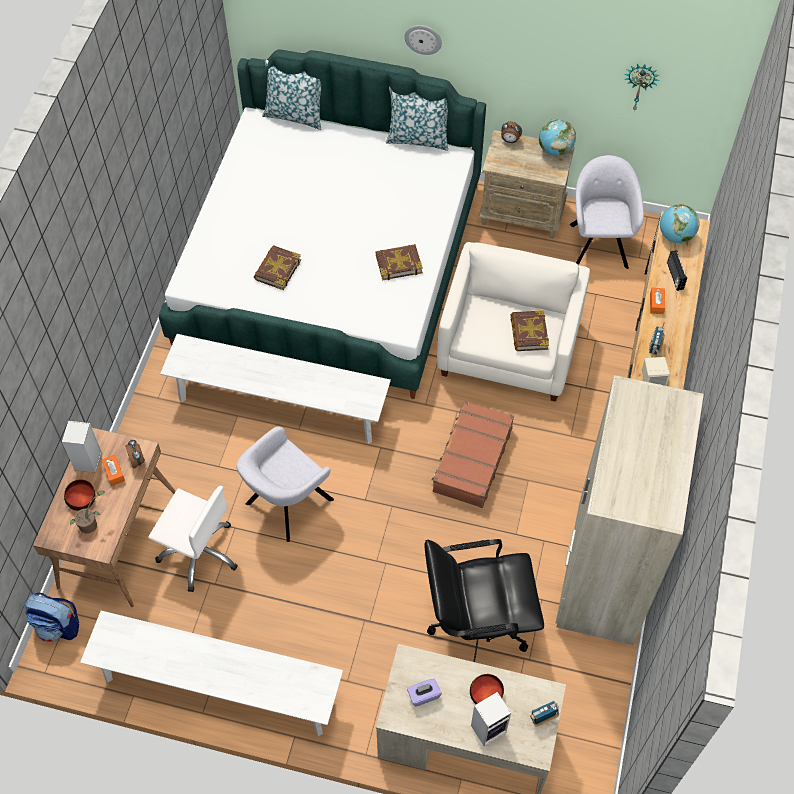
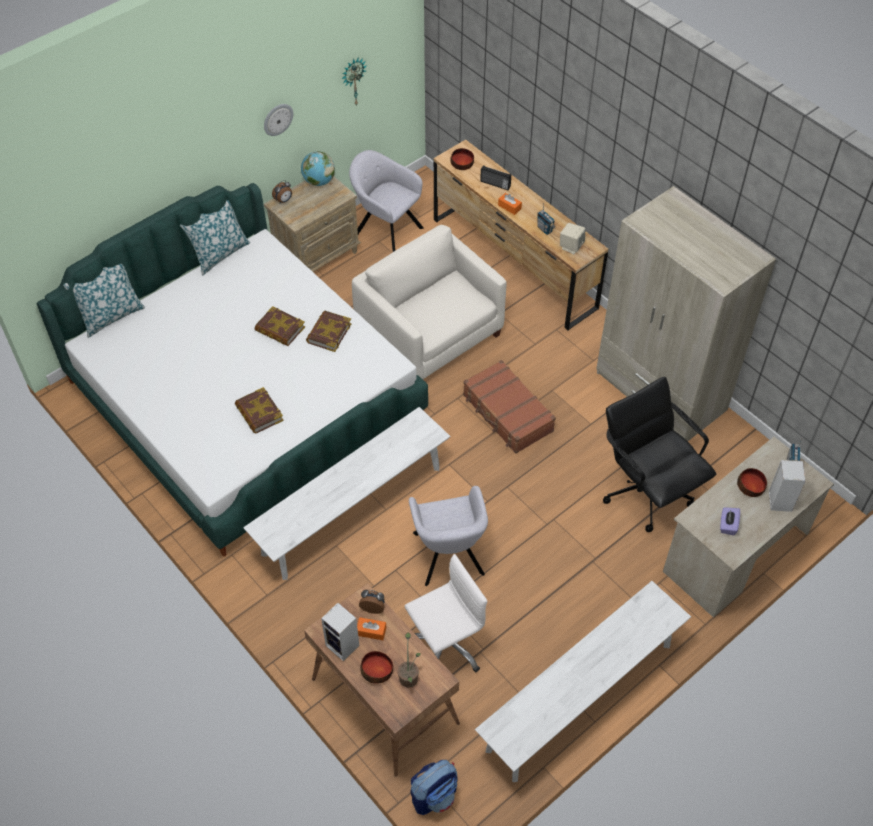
camera: 55 degrees left, 5 degrees down
wall clock [405,25,442,55] -> wall clock moved to [264,104,293,136]
black office chair [424,539,544,662] -> black office chair turned 120 degrees clockwise [603,377,716,532]
book [510,310,549,351] -> book moved to [255,306,305,346]
globe [660,204,700,243] -> bowl [450,148,474,170]

